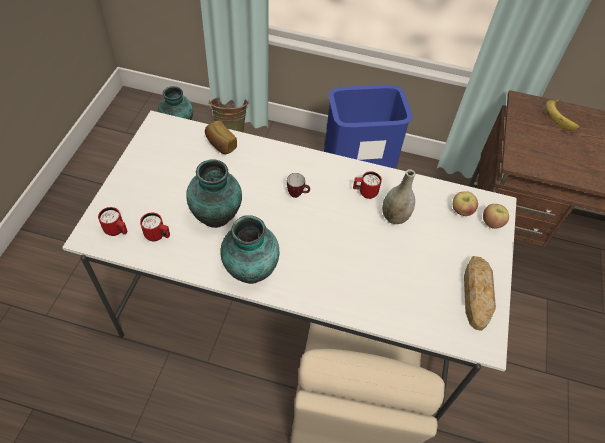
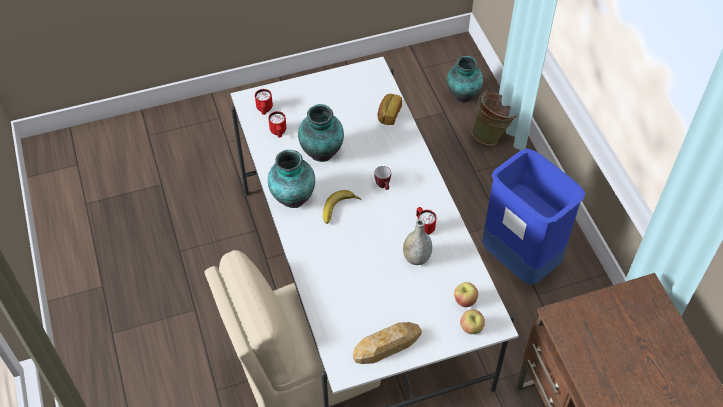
camera: 60 degrees right, 0 degrees up
banana [545,99,579,130] -> banana moved to [323,190,362,224]

